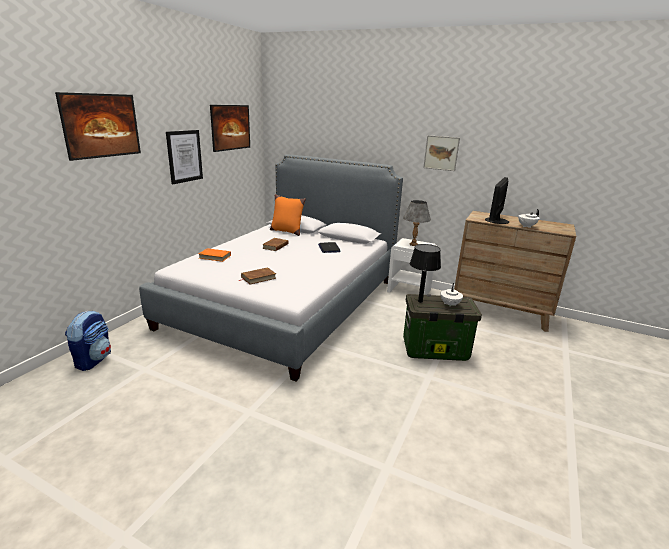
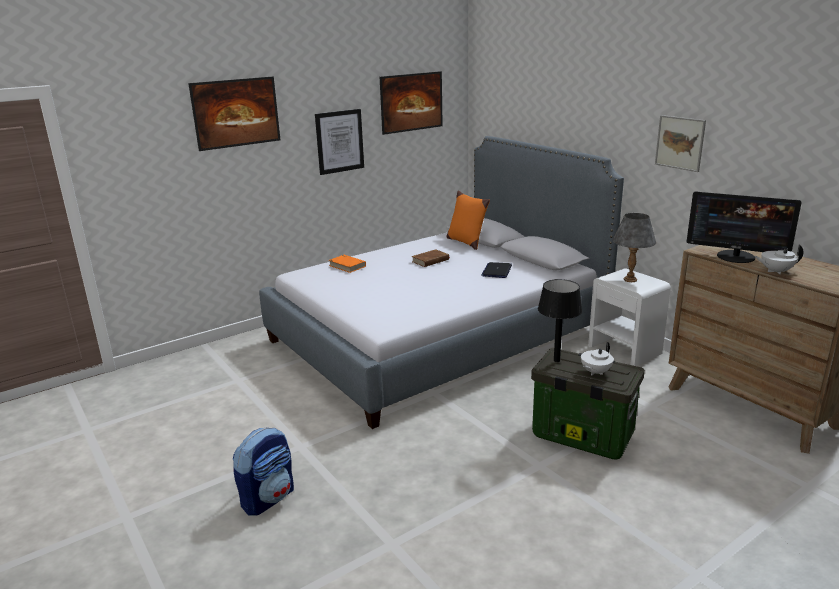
camera: 30 degrees right, 0 degrees up
backpack [65,311,111,371] -> backpack moved to [233,427,294,515]
brown book [239,267,276,285] -> none
monitor [485,177,509,224] -> monitor turned 120 degrees counterclockwise [687,191,802,263]

